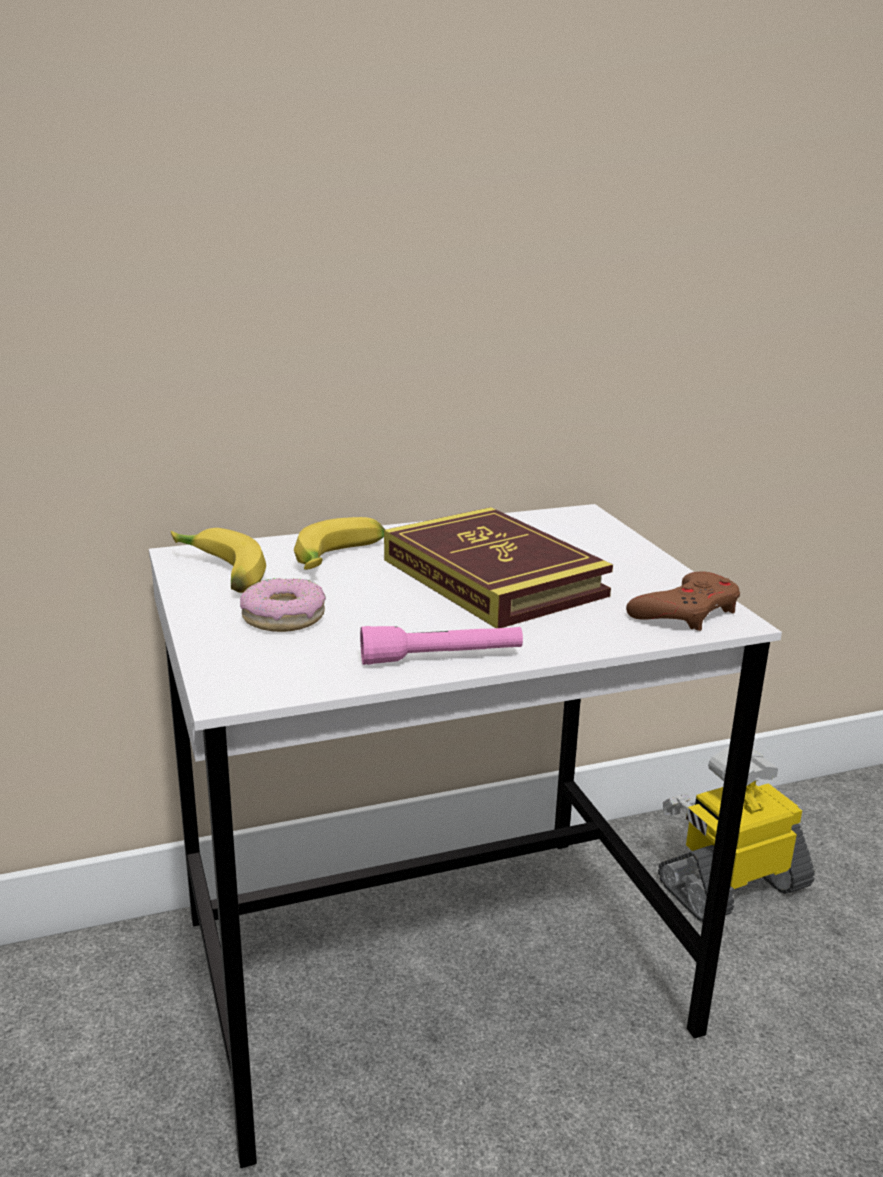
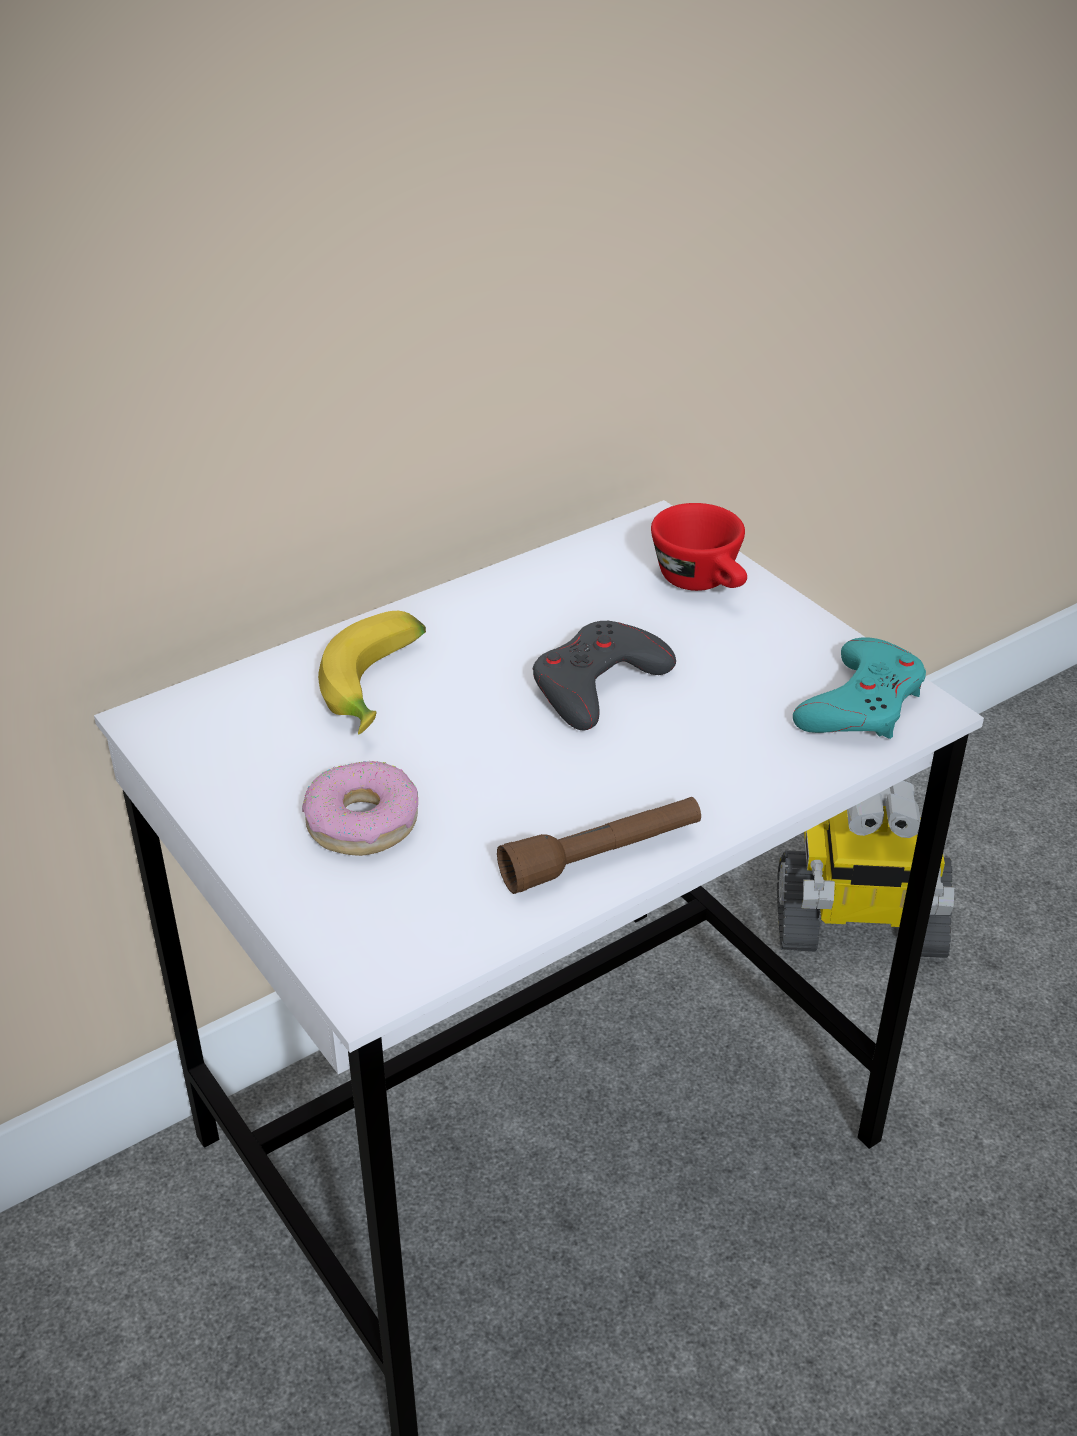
camera: 15 degrees left, 15 degrees up
banana [171,528,266,593] -> none
pink flashlight [360,626,523,665] -> brown flashlight [497,797,701,894]
book [384,507,613,628] -> grey game controller [533,621,676,730]
brown game controller [626,572,740,631] -> turquoise game controller [793,637,926,739]
toy robot [658,747,815,922] -> toy robot turned 135 degrees counterclockwise [777,781,954,958]
none -> red cup [651,503,747,591]

